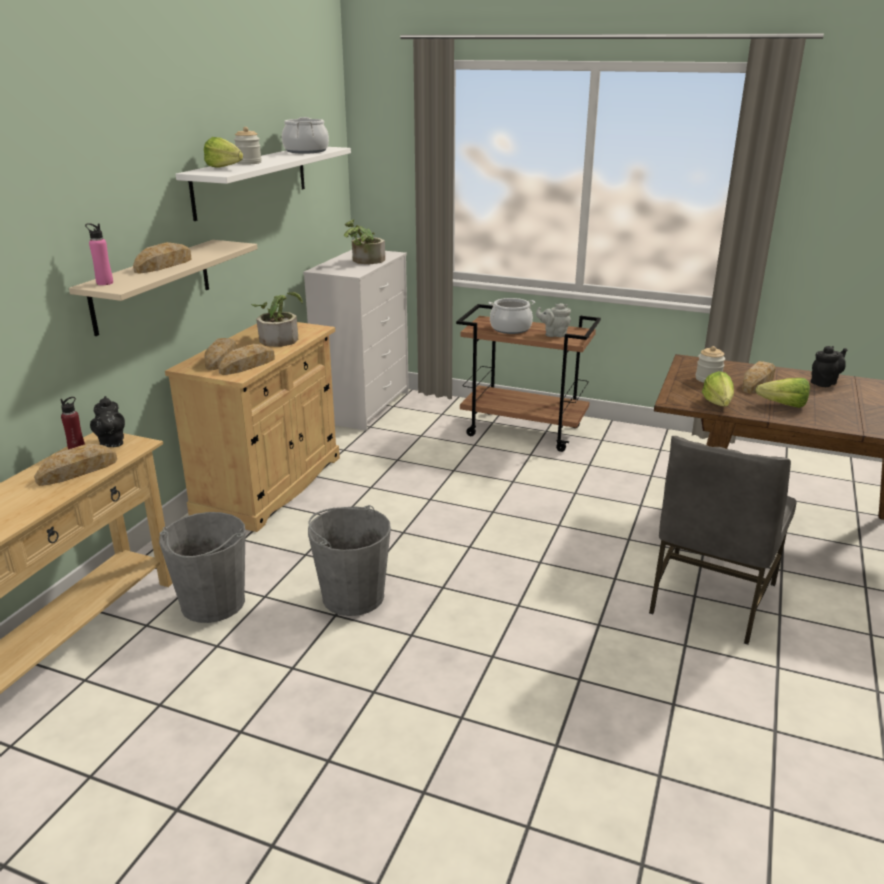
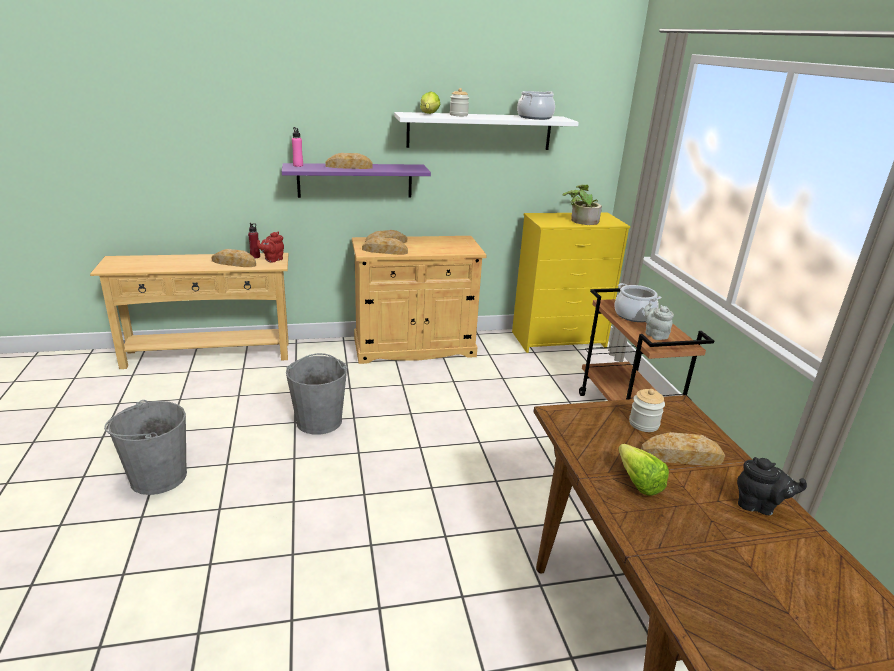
camera: 55 degrees right, 0 degrees up
beige shelf [69,240,258,336] -> purple shelf [282,163,431,198]
black teapot [90,396,125,447] -> red teapot [257,232,284,262]
grey bucket [159,512,245,623] -> grey bucket moved to [104,400,187,495]
potted plant [251,292,303,347] -> none
white dresser [303,250,409,431] -> yellow dresser [512,213,630,353]
grey chair [649,436,796,645] -> none
lettuce [702,371,734,406] -> none

